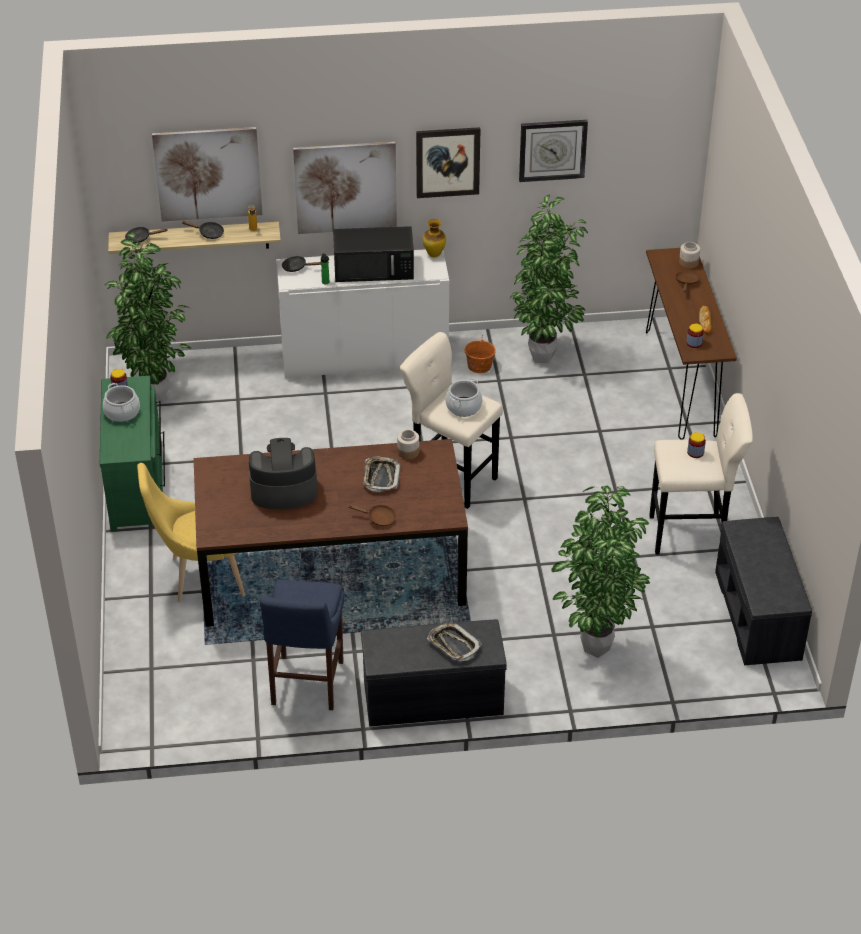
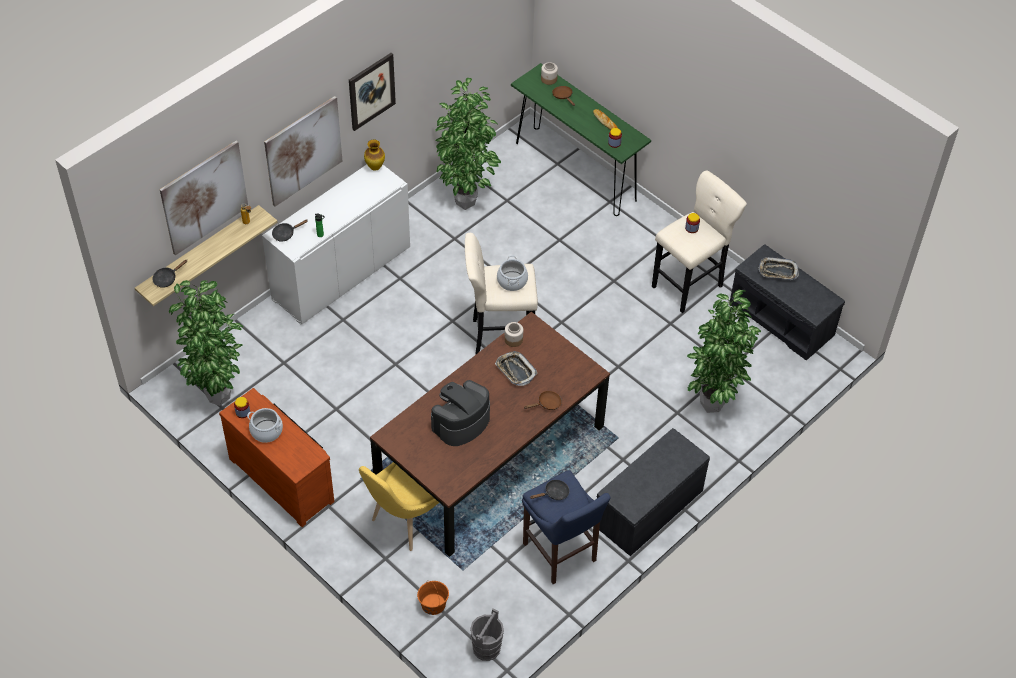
camera: 40 degrees left, 10 degrees up
green dresser [100,376,165,531] -> brown dresser [219,388,334,527]
black frying pan [182,221,224,239] -> black frying pan moved to [530,480,570,500]
black microwave [333,226,414,282] -> none
tray [427,622,482,661] -> tray moved to [758,257,799,280]
orange bucket [464,338,496,373] -> orange bucket moved to [417,580,449,615]
wall clock [519,120,588,182] -> none
brown console table [646,248,737,440] -> green console table [511,63,651,216]
none -> grey bucket [470,608,504,661]

